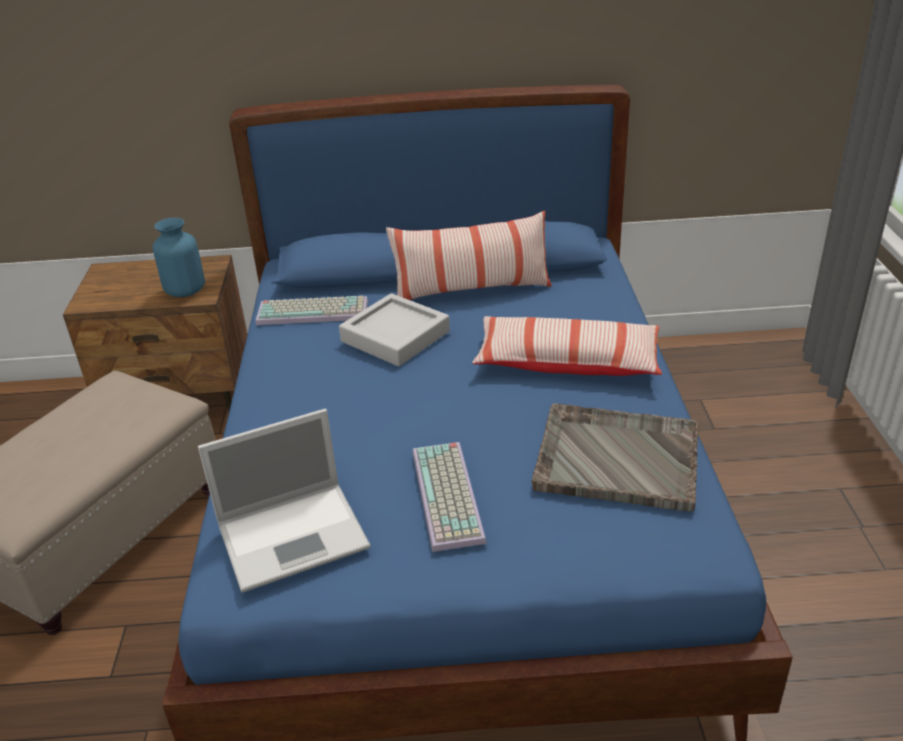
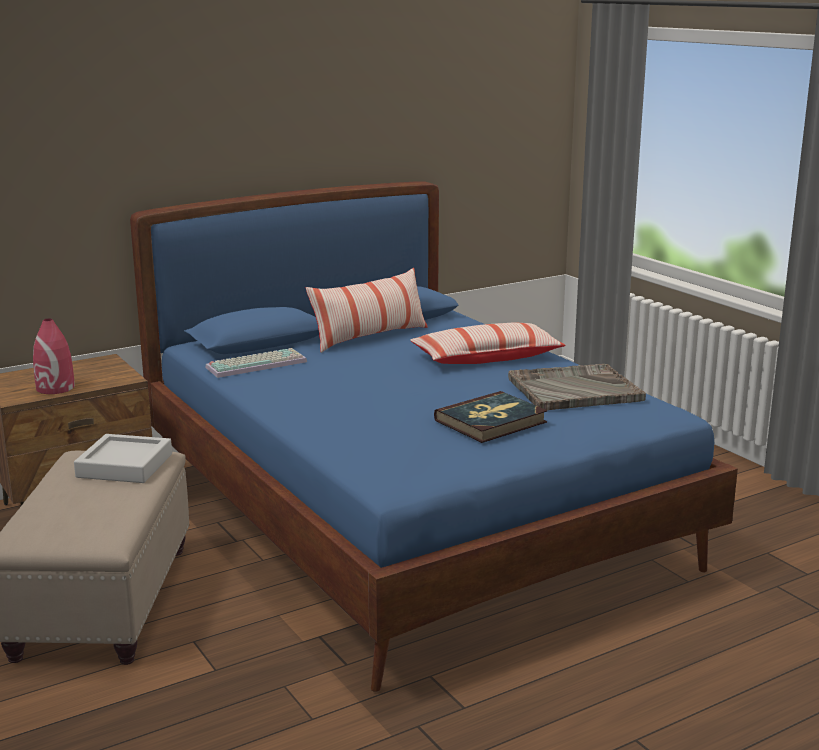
camera: 30 degrees left, 15 degrees down
blue vase [153,218,205,297] -> none
laptop [198,409,370,593] -> none
grey tray [339,293,450,366] -> grey tray moved to [74,434,172,483]
keyboard [413,442,487,552] -> book [434,391,548,443]
none -> red vase [33,318,75,394]

